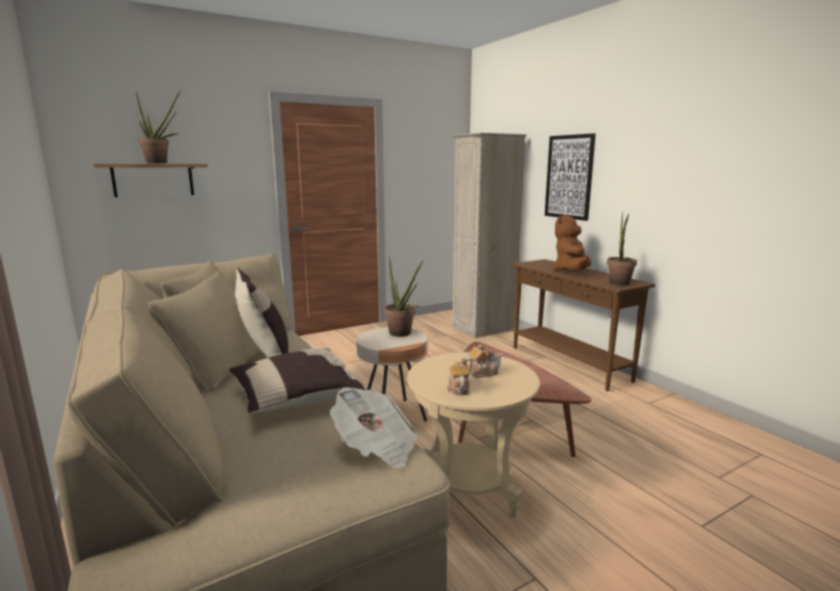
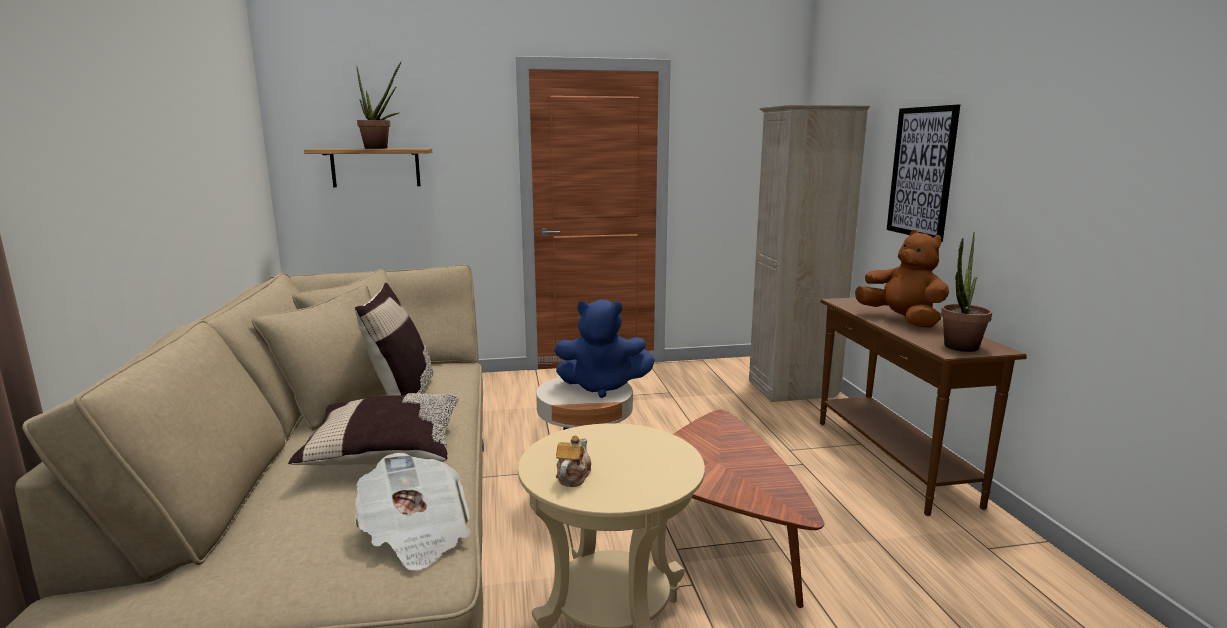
camera: 20 degrees right, 0 degrees up
potted plant [384,255,423,337] -> blue plush toy [554,299,655,398]
teapot [466,344,503,378] -> none
brown plush toy [554,215,591,271] -> brown plush toy turned 105 degrees clockwise [855,230,949,328]

